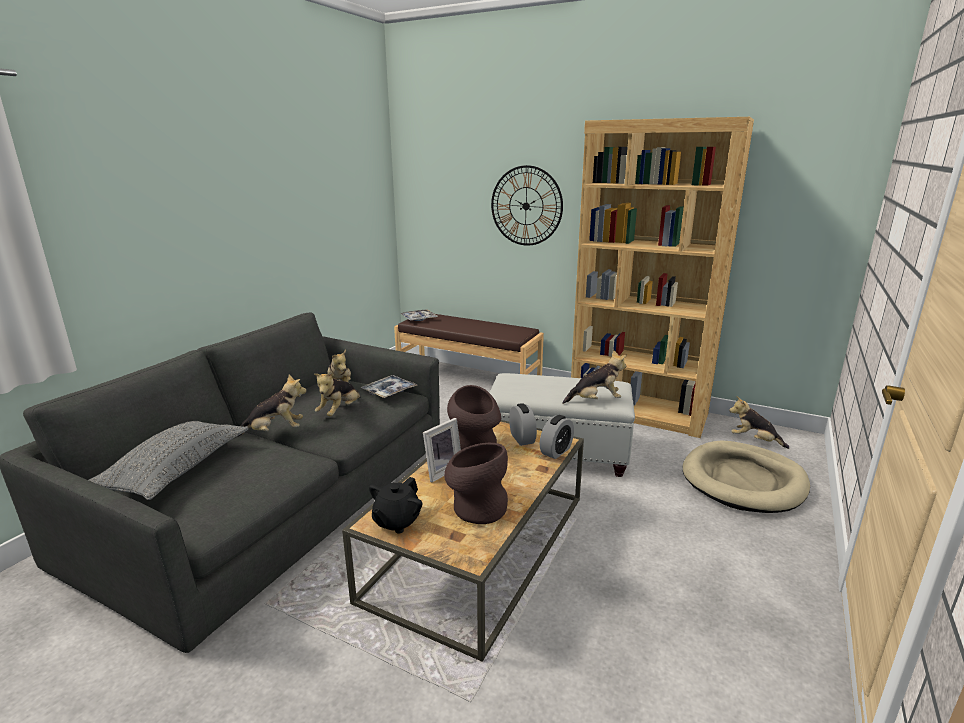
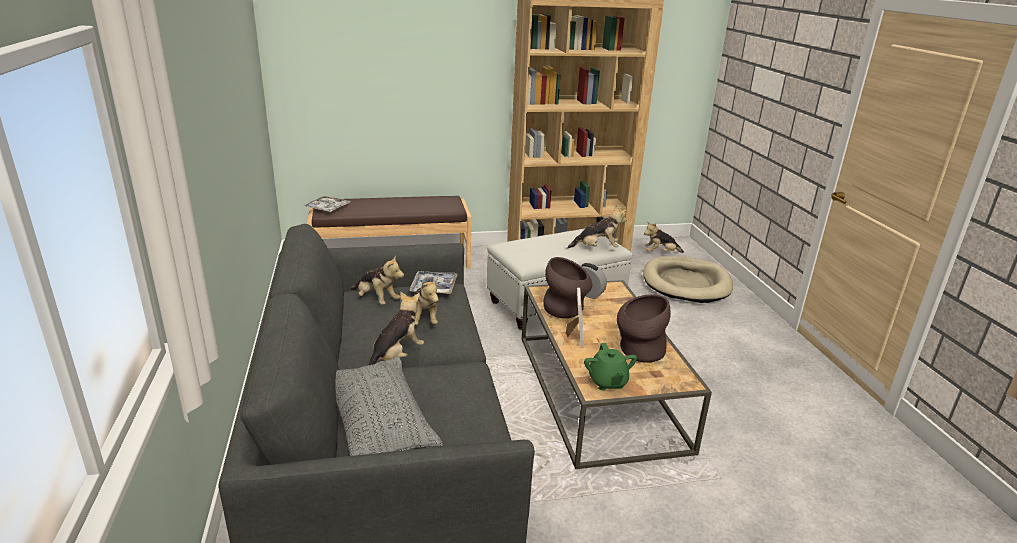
camera: 40 degrees left, 5 degrees up
black teapot [369,477,422,534] -> green teapot [584,343,637,391]
wall clock [491,165,563,246] -> none
alarm clock [540,415,574,459] -> none
plush toy [562,350,627,404] -> plush toy turned 45 degrees clockwise [567,205,626,248]

